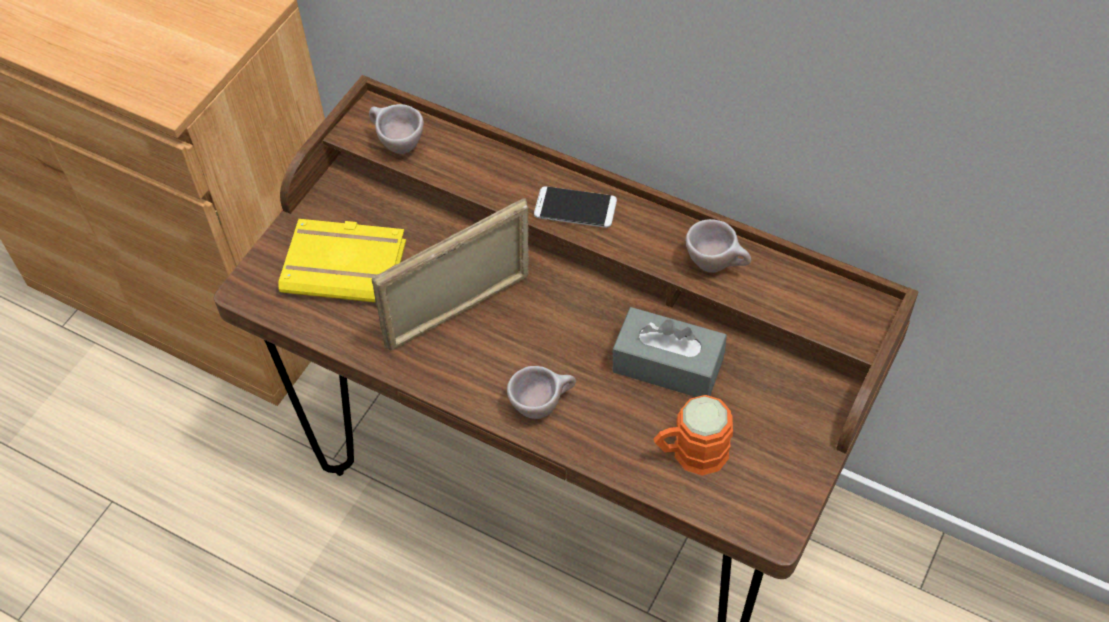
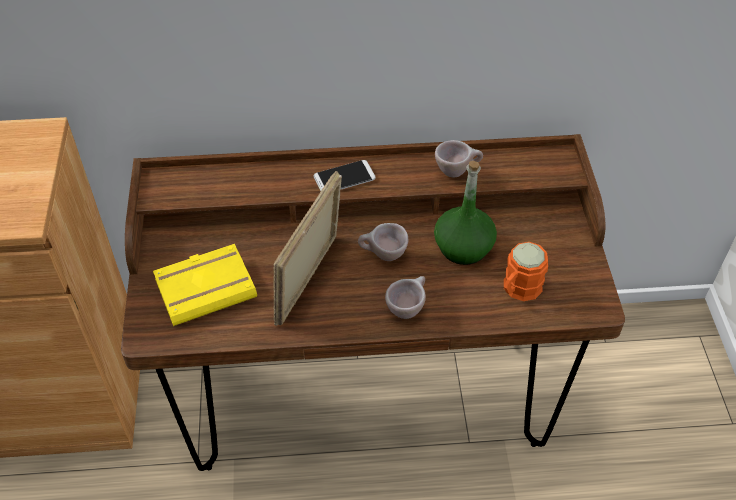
camera: 35 degrees left, 5 degrees down
beige cup [369,104,424,154] -> beige cup moved to [358,223,408,261]
grey tissue box [613,307,727,397] -> green bottle [434,161,497,265]

